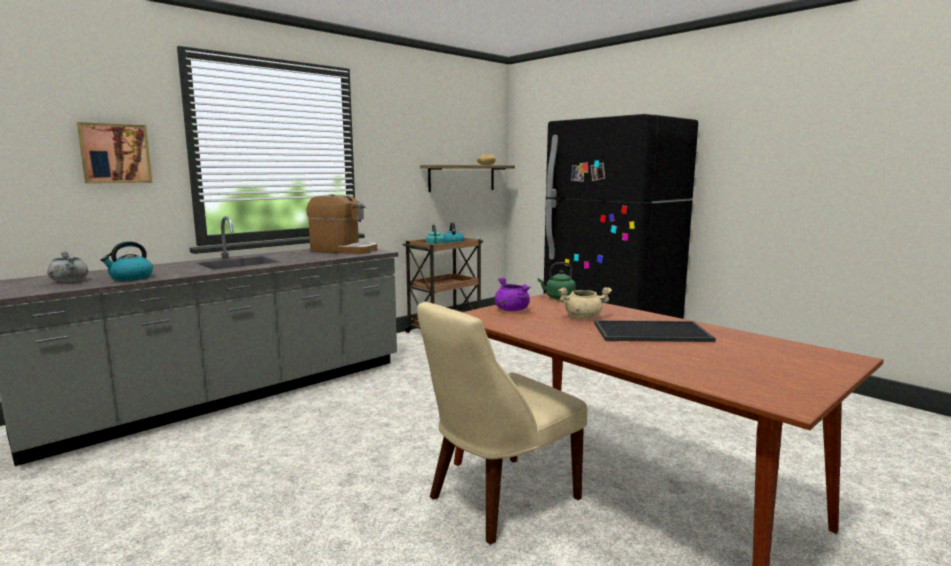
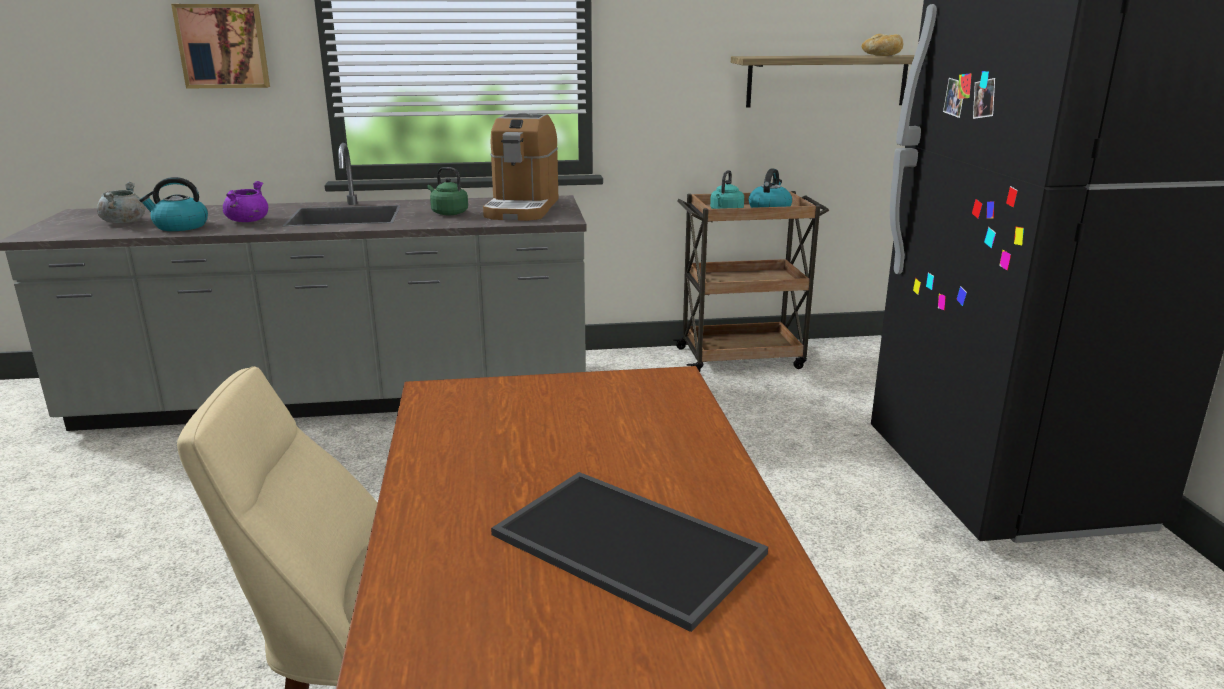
camera: 35 degrees right, 10 degrees up
coffee machine [306,194,377,254] -> coffee machine turned 45 degrees clockwise [483,113,558,221]
purple cooking pot [495,278,530,311] -> purple cooking pot moved to [223,181,268,222]
green kettle [538,262,576,300] -> green kettle moved to [427,167,468,215]
beige cooking pot [558,287,612,319] -> none

